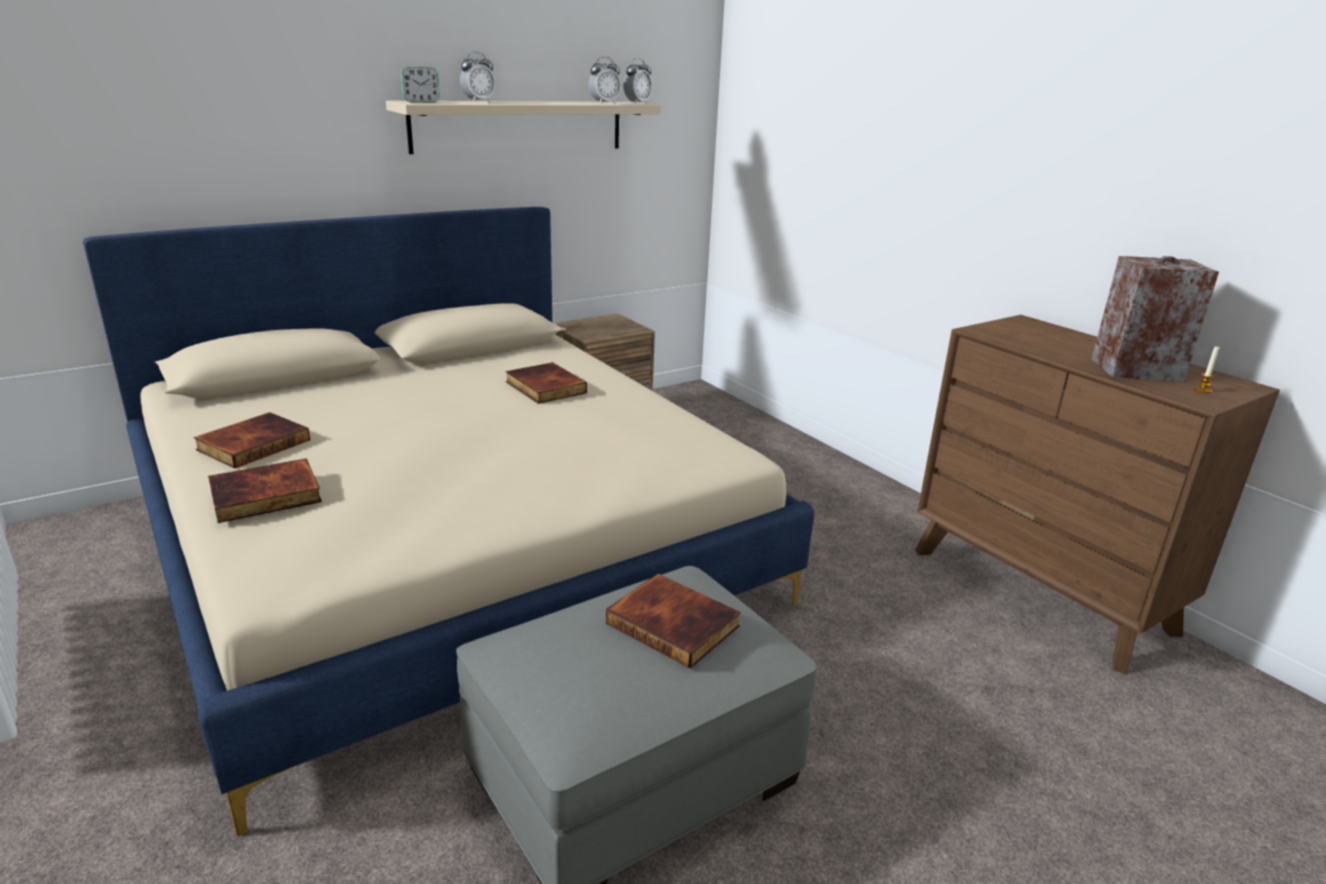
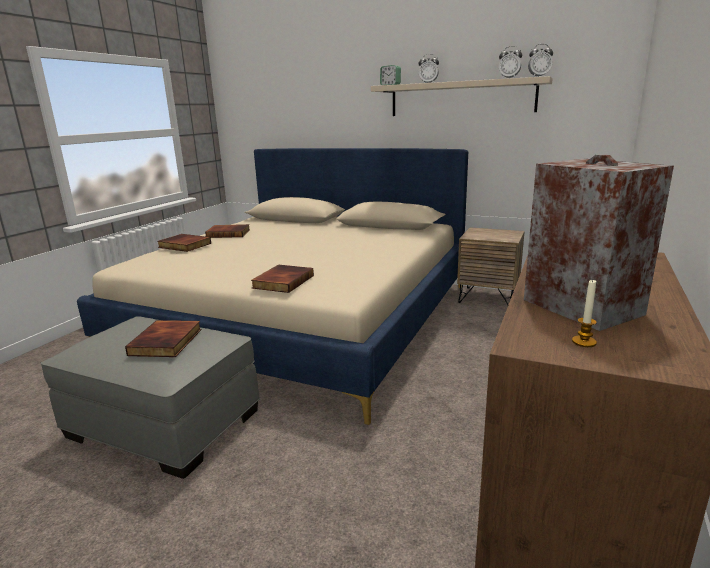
camera: 60 degrees right, 5 degrees down
book [506,362,587,404] -> book moved to [251,265,314,293]

